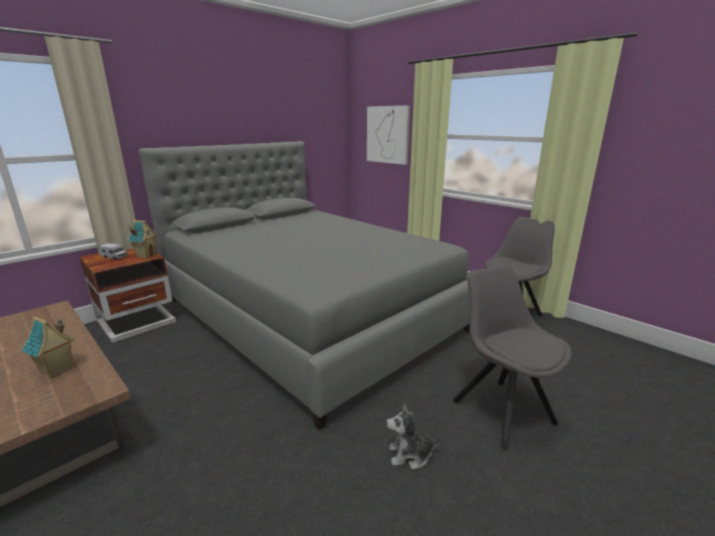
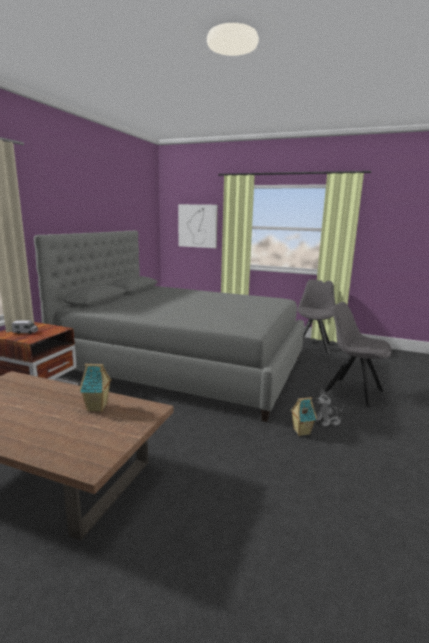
camera: 25 degrees left, 5 degrees down
toy house [127,220,157,258] -> toy house moved to [290,397,317,436]

